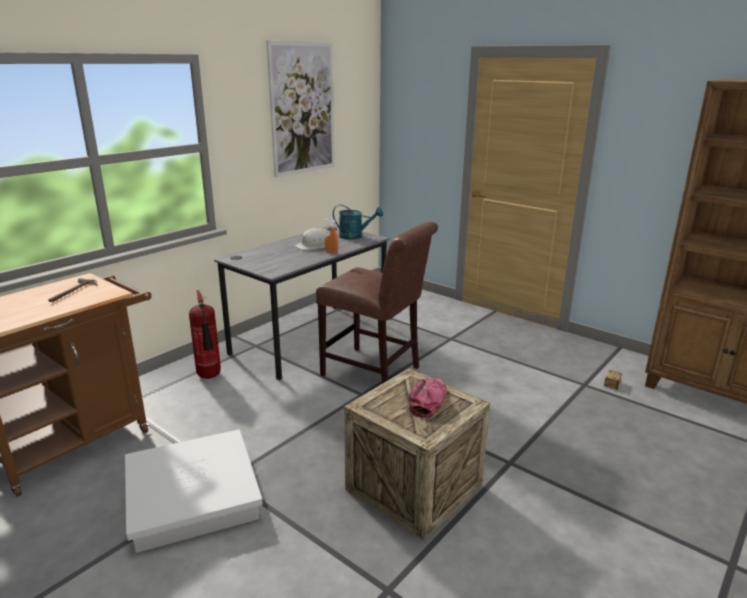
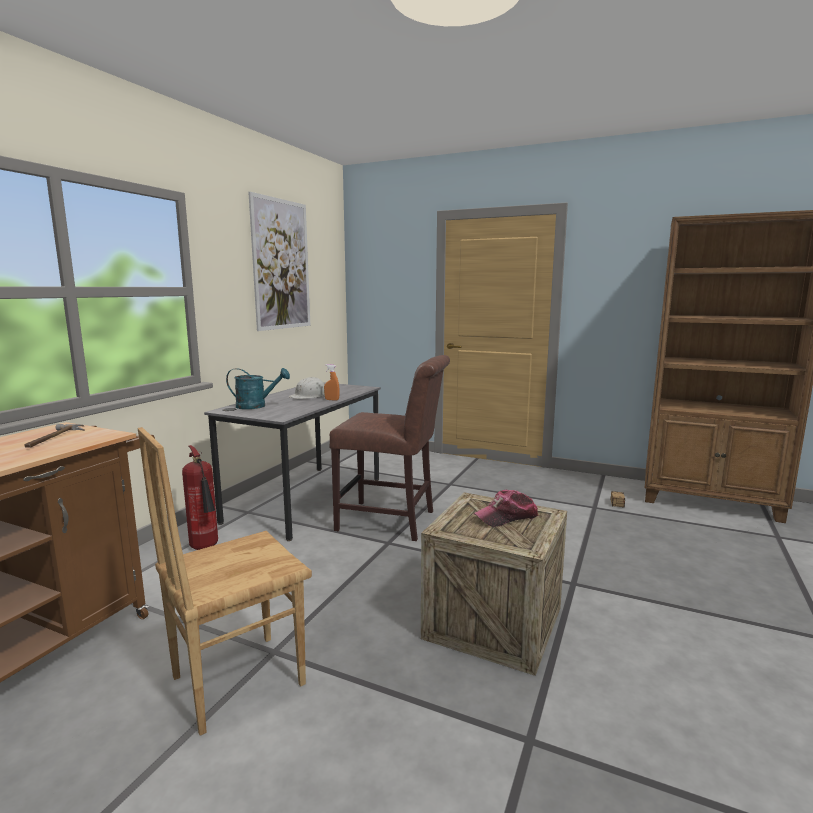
camera: 15 degrees left, 10 degrees down
white storage box [125,429,263,553] -> brown chair [138,427,312,736]
turquoise watering can [333,205,383,240] -> turquoise watering can moved to [226,368,290,409]
cap [409,378,447,418] -> cap turned 120 degrees counterclockwise [473,490,538,527]

